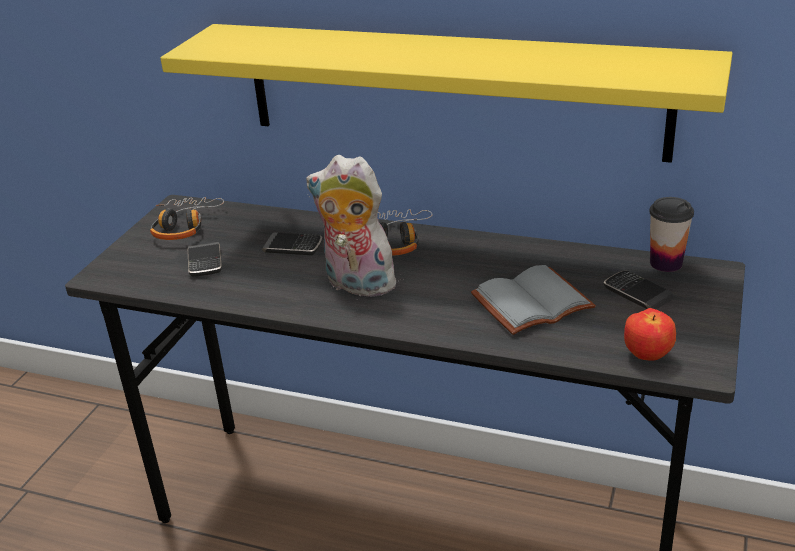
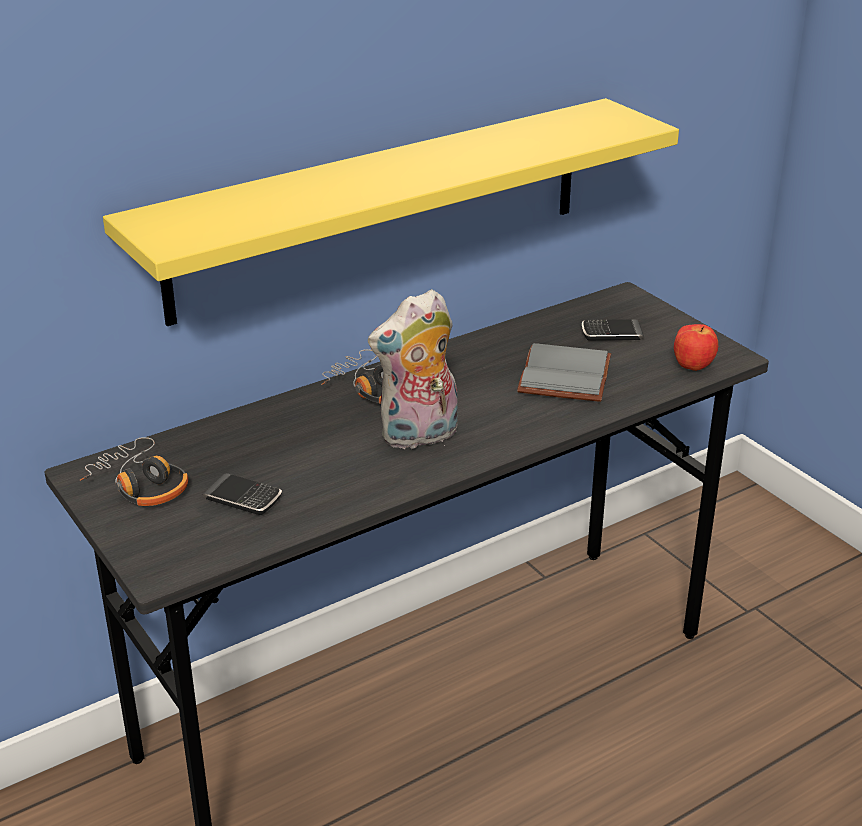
camera: 55 degrees left, 0 degrees up
phone [262,233,322,255] -> none
cup [649,197,694,272] -> none

